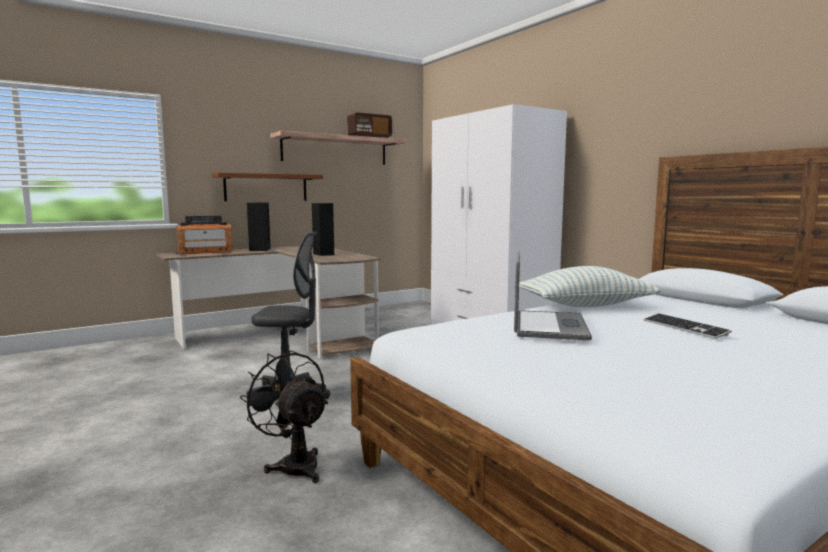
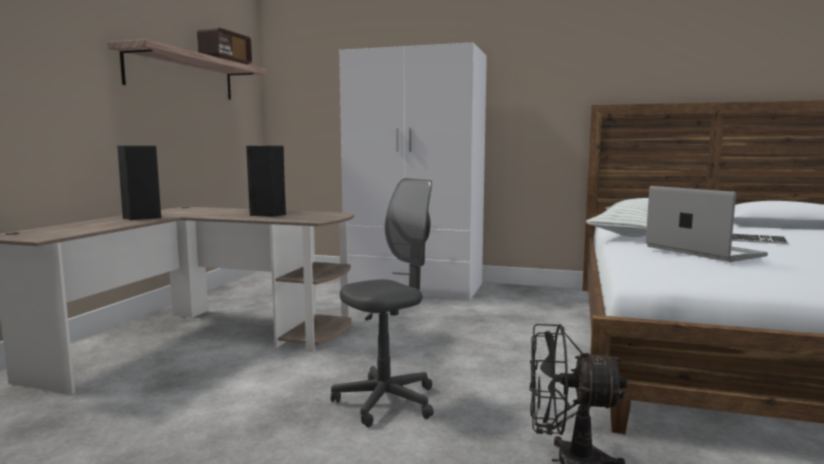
camera: 40 degrees left, 0 degrees up
radio [176,216,233,254] -> none
brown shelf [212,172,323,201] -> none

